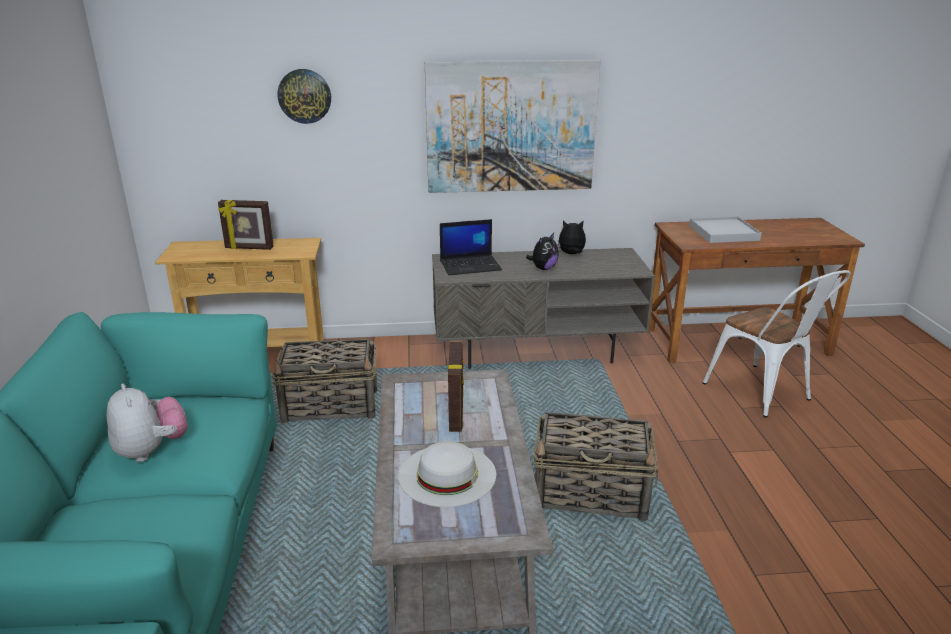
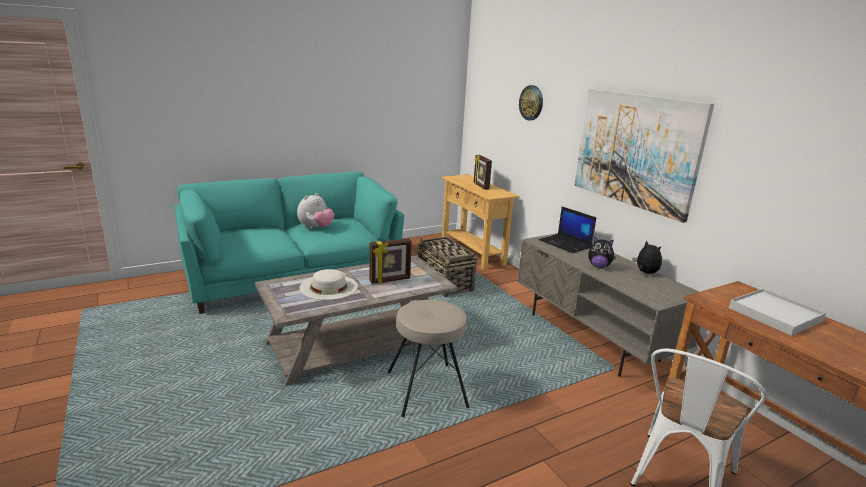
camera: 65 degrees right, 5 degrees down
basket [533,412,658,521] -> beige stool [388,300,470,417]

